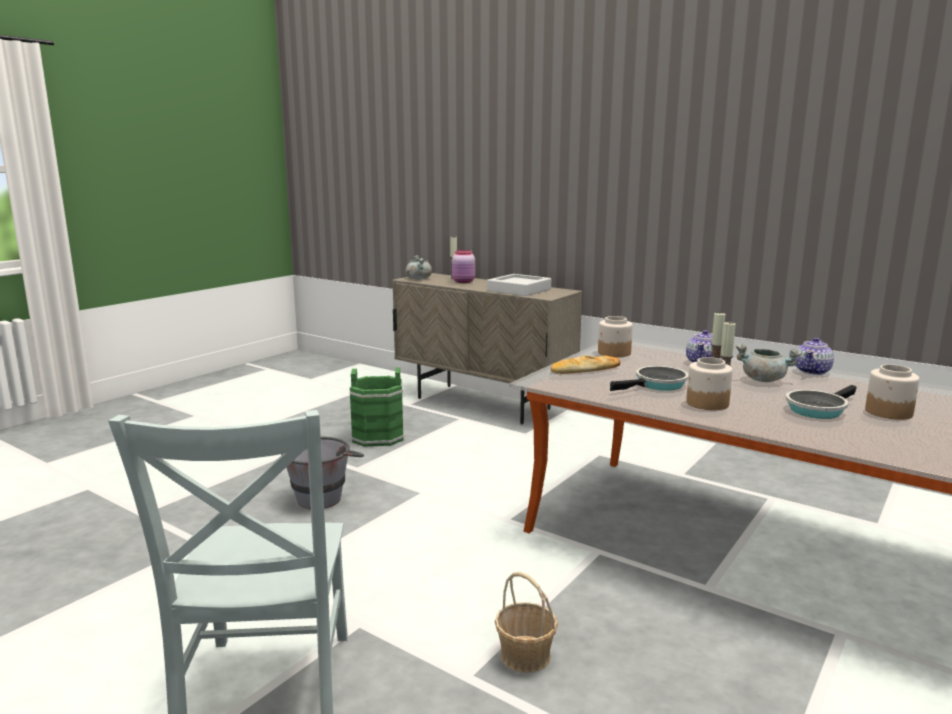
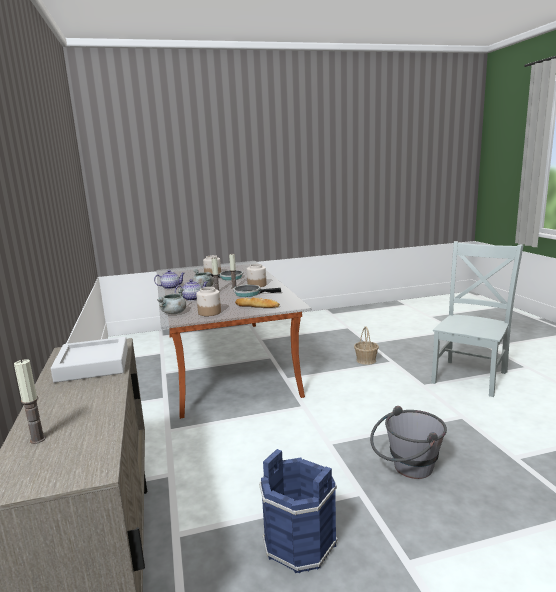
camera: 140 degrees left, 0 degrees up
green bucket [350,367,404,447] -> blue bucket [259,449,337,573]
grey cooking pot [406,255,432,279] -> grey cooking pot moved to [157,288,186,314]
pink jar [452,250,475,283] -> none

